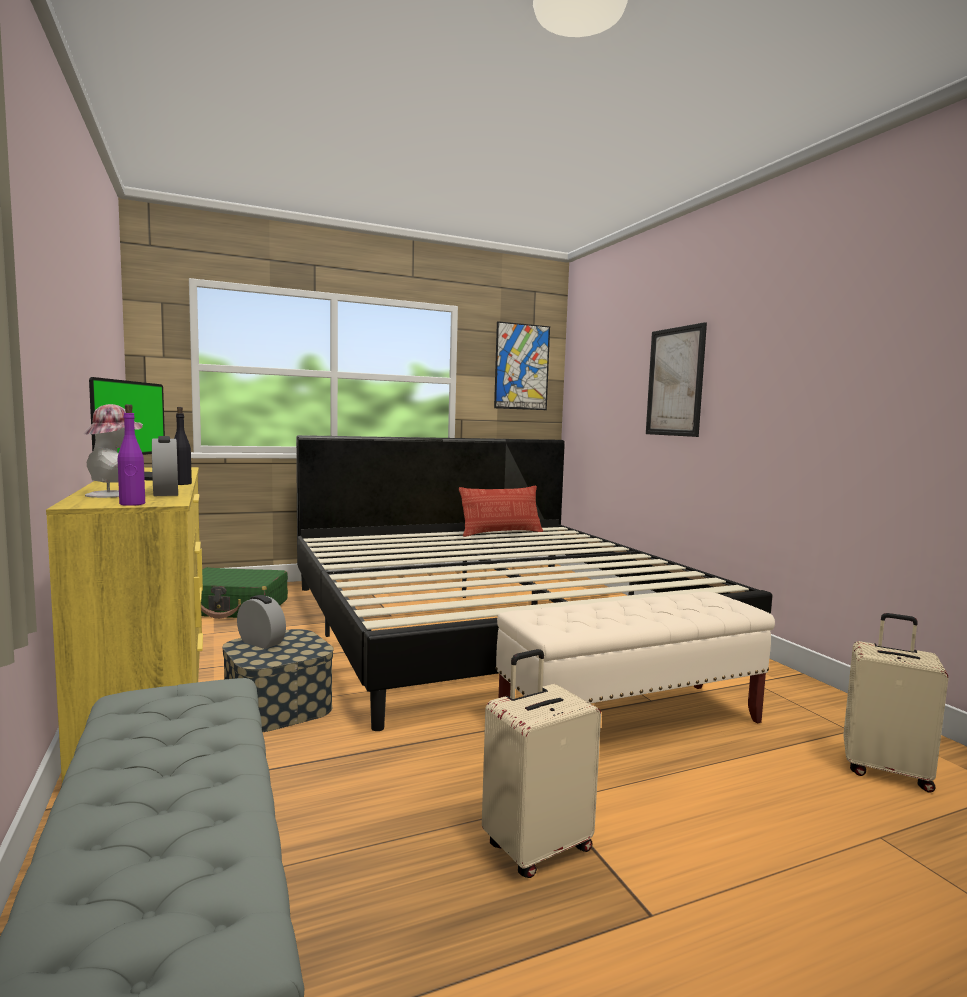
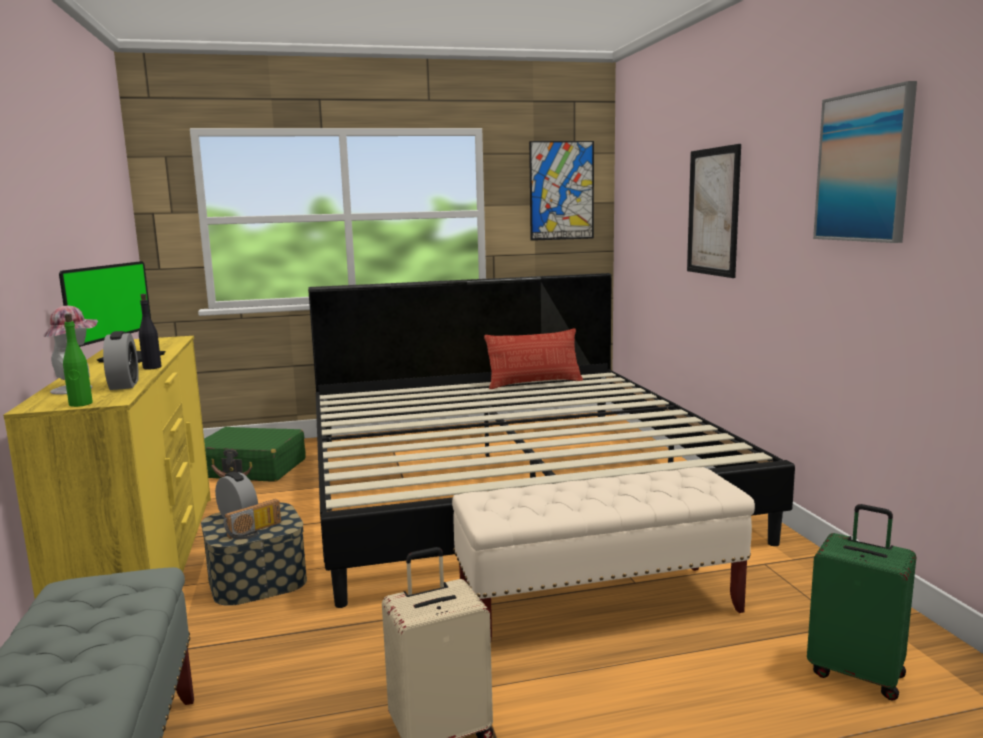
camera: 10 degrees right, 5 degrees up
purple bottle [118,404,145,506] -> green bottle [63,314,93,407]
beige suitcase [843,613,949,793] -> green suitcase [807,504,916,701]
none -> radio [223,499,281,539]
none -> picture [813,81,917,243]

